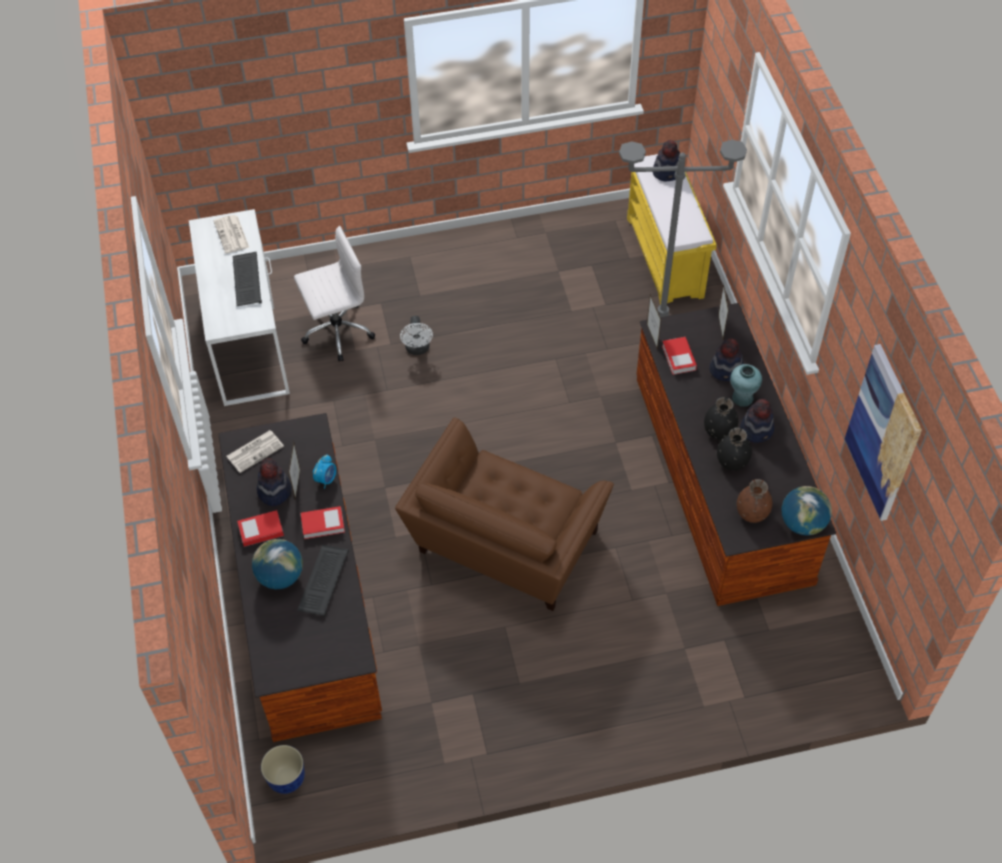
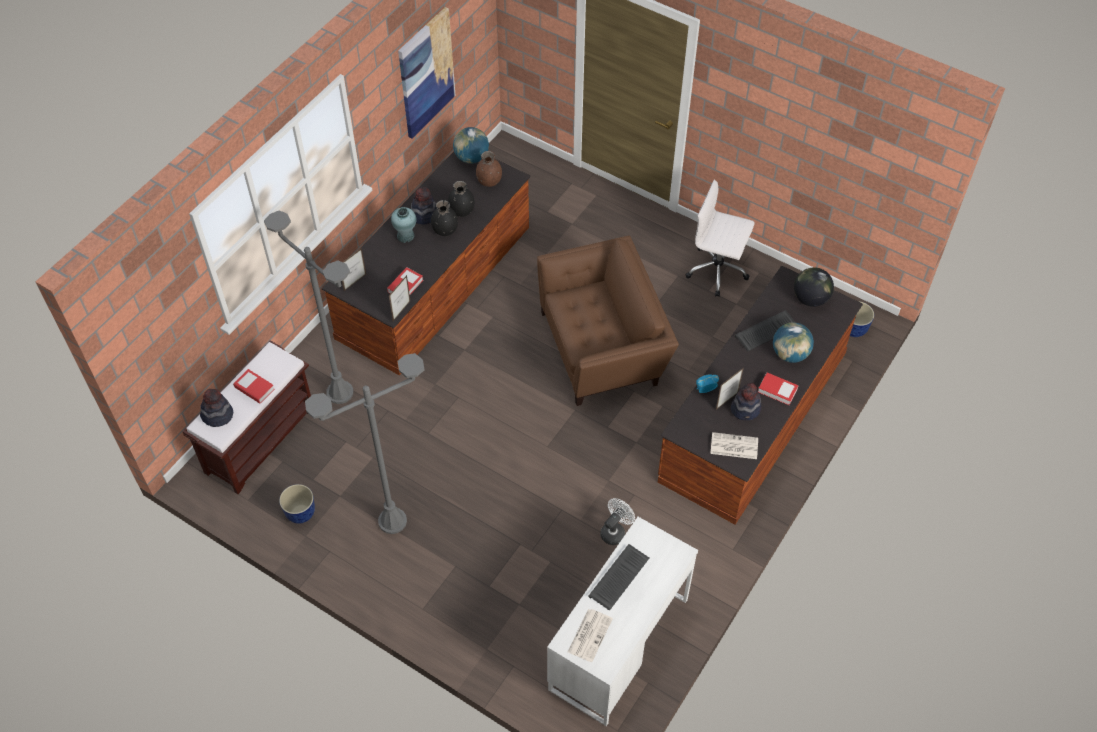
camera: 135 degrees left, 0 degrees up
white office chair [294,226,375,362] -> white office chair moved to [685,180,755,297]
book [301,506,345,539] -> book moved to [233,369,274,404]
white fan [400,316,433,355] -> white fan moved to [600,498,635,545]
yellow bench [627,154,717,305] -> brown bench [182,341,311,494]
hat [709,338,743,381] -> none
none -> planter [279,484,315,524]
none -> grey floor lamp [305,353,425,534]
none -> globe [794,267,834,307]

